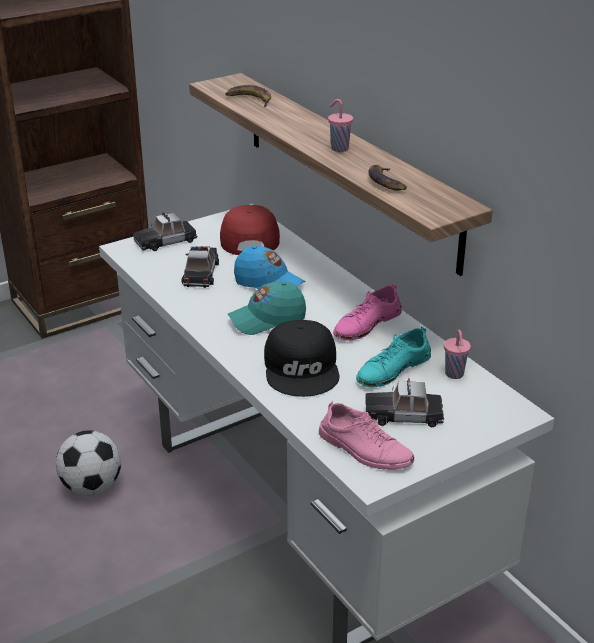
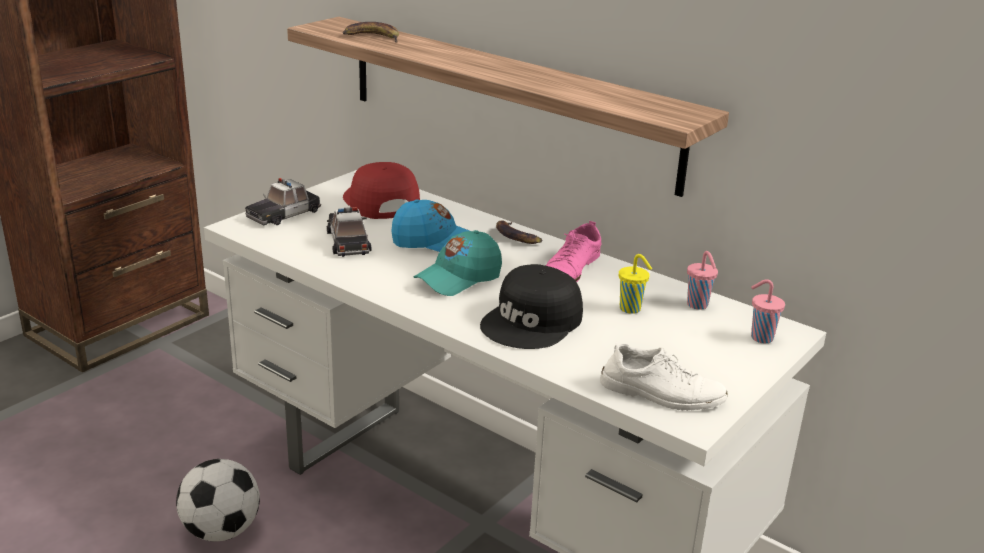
camera: 20 degrees left, 5 degrees down
black cap [264,320,339,397] -> black cap turned 60 degrees clockwise [480,264,583,349]
pink shoe [319,401,414,470] -> white shoe [600,342,728,411]
pink cup [328,99,353,152] -> pink cup moved to [751,279,785,344]
turquoise shoe [356,326,431,388] -> yellow cup [619,254,652,314]
toy car [365,378,444,427] -> none
banana [369,165,407,191] -> banana moved to [496,221,543,244]

